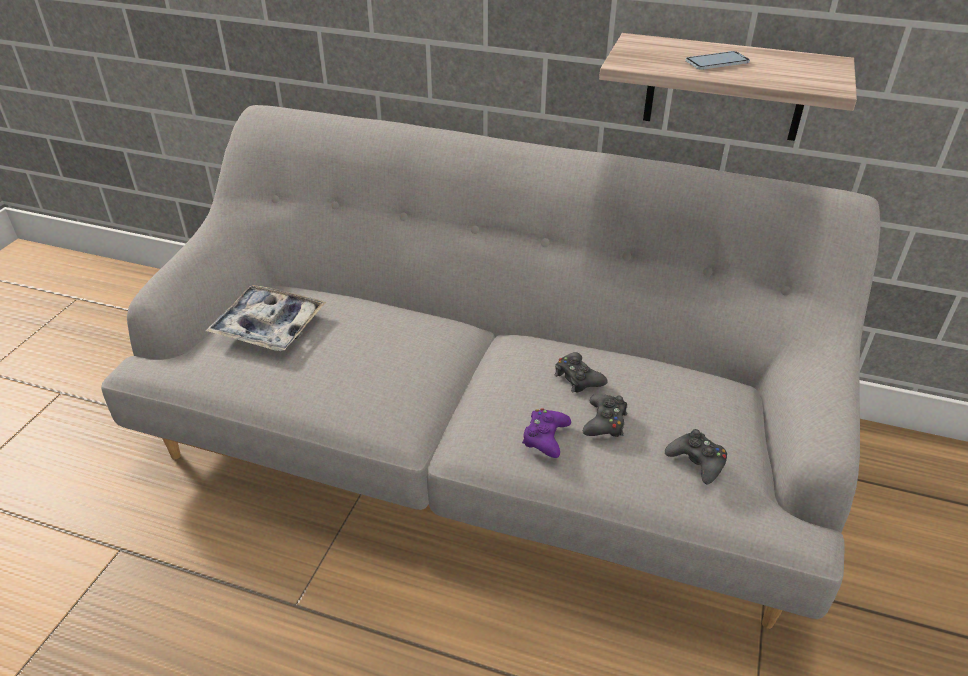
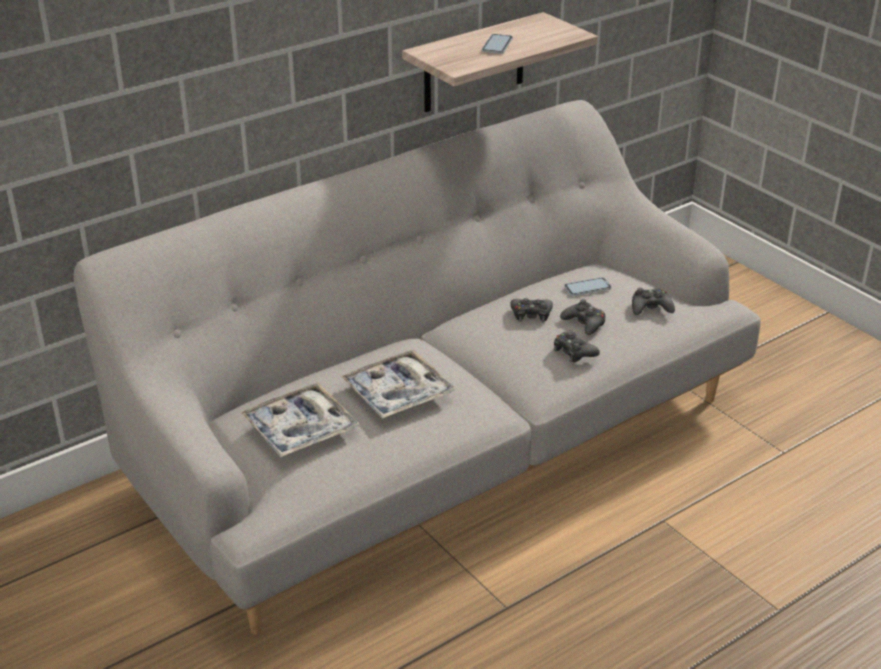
camera: 55 degrees left, 5 degrees down
purple game controller [522,408,571,458] -> black game controller [554,330,600,362]
none -> tray [341,349,456,419]
none -> phone [564,277,611,296]

